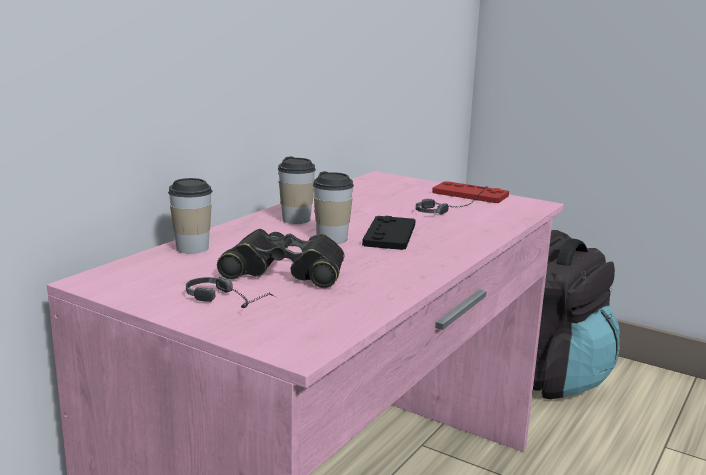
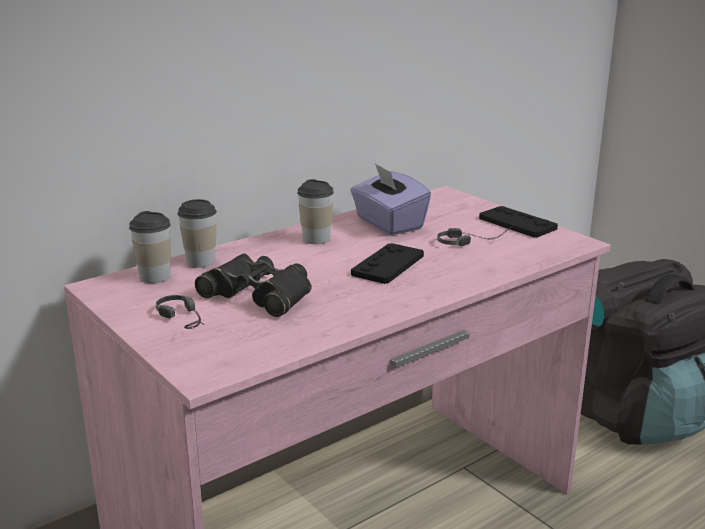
camera: 20 degrees right, 5 degrees up
cup [313,171,354,244] -> cup moved to [129,211,171,283]
red game controller [432,181,509,203] -> black game controller [479,206,558,237]
none -> purple tissue box [350,163,431,235]

